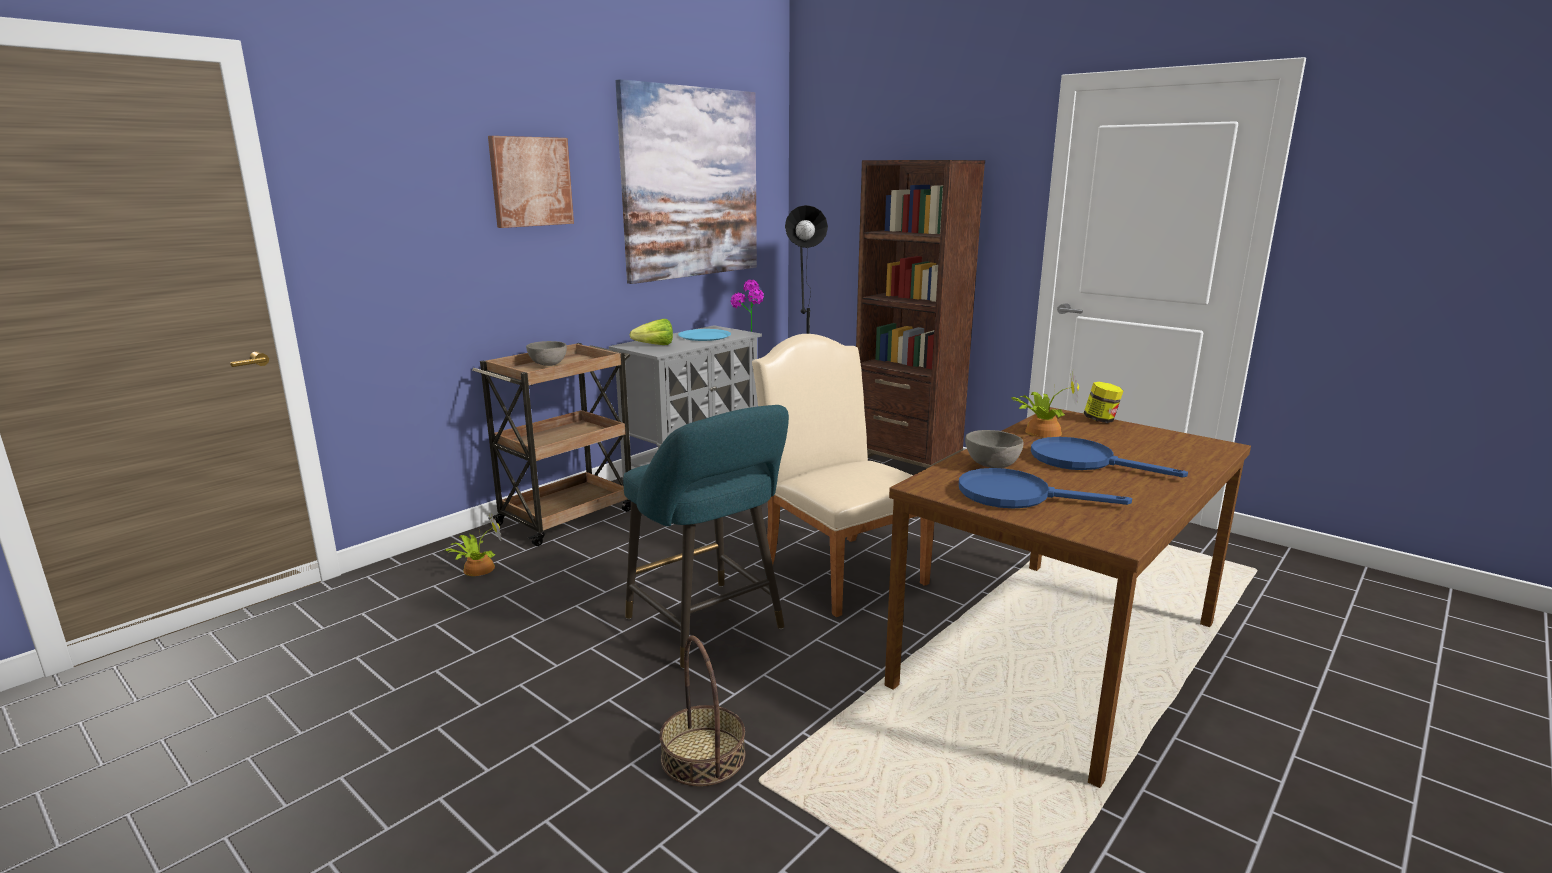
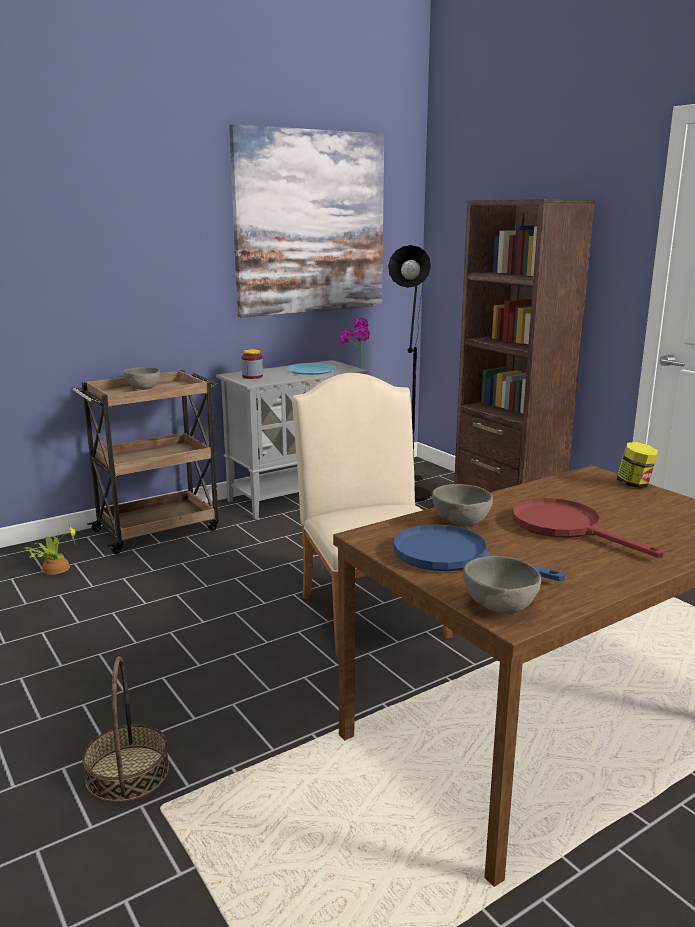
camera: 15 degrees right, 0 degrees up
picture [488,136,574,228] -> none
turquoise stool [623,405,789,669] -> none
lettuce [630,319,673,345] -> jar [241,349,263,379]
potted plant [1011,369,1079,438] -> none
blue frying pan [1031,437,1188,478] -> red frying pan [512,498,664,558]
none -> grey bowl [463,556,541,614]

